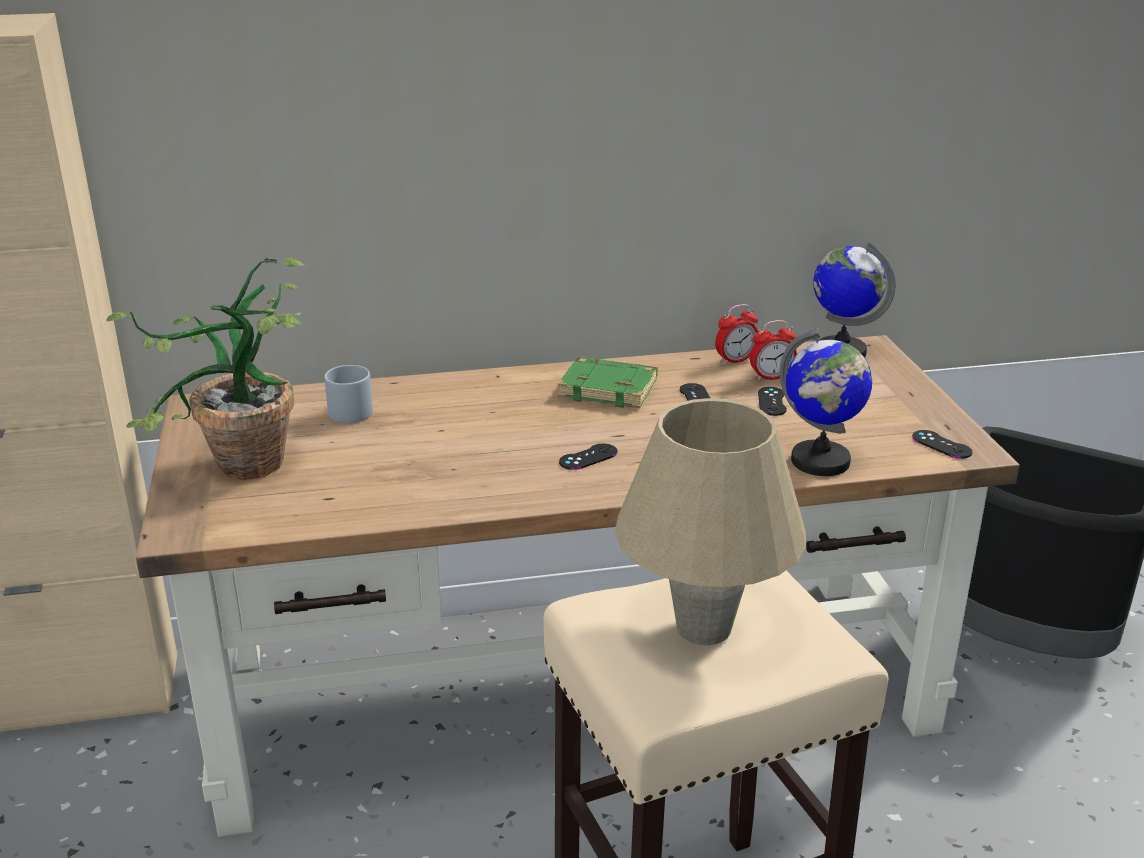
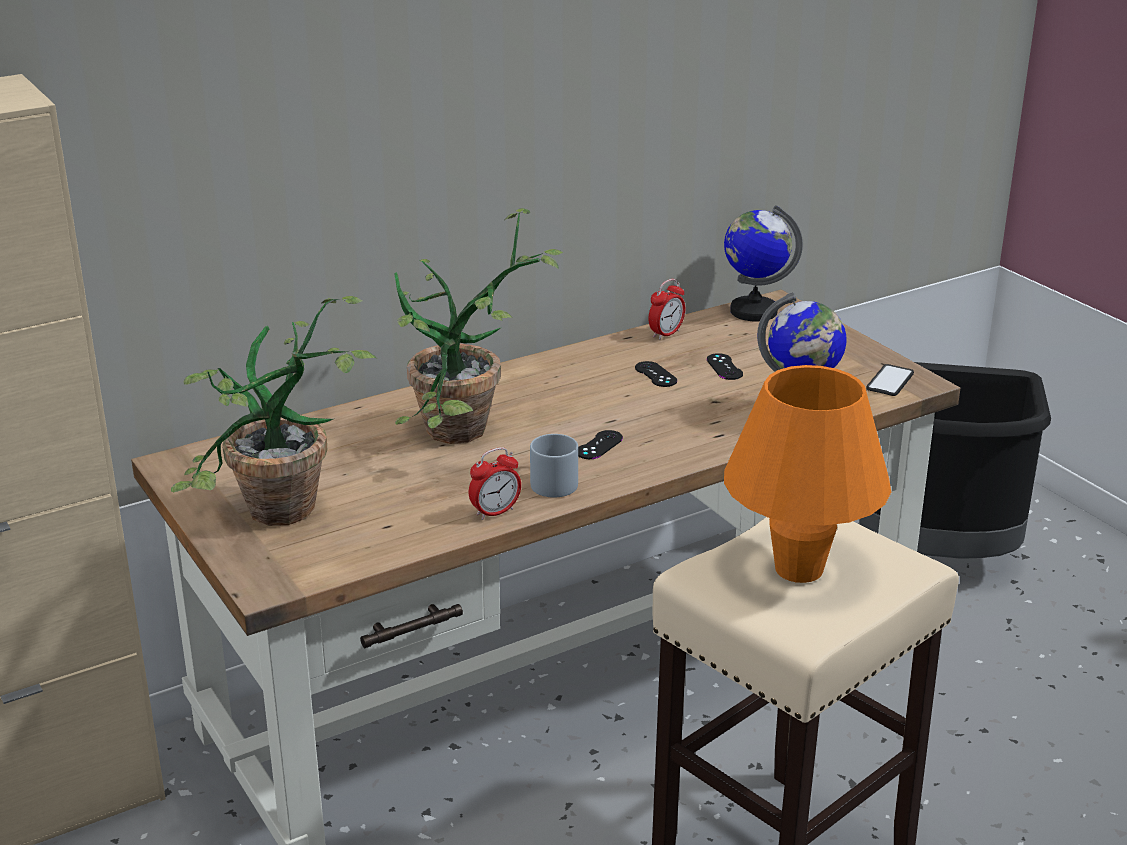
camera: 20 degrees left, 0 degrees up
grey mug [324,365,373,423] -> grey mug moved to [530,434,578,498]
green book [558,357,657,408] -> none
beige table lamp [615,398,806,645] -> orange table lamp [724,365,891,583]
alarm clock [750,320,797,381] -> alarm clock moved to [469,447,521,520]
black game controller [912,430,972,459] -> phone [866,364,914,396]
none -> potted plant [394,208,563,444]

